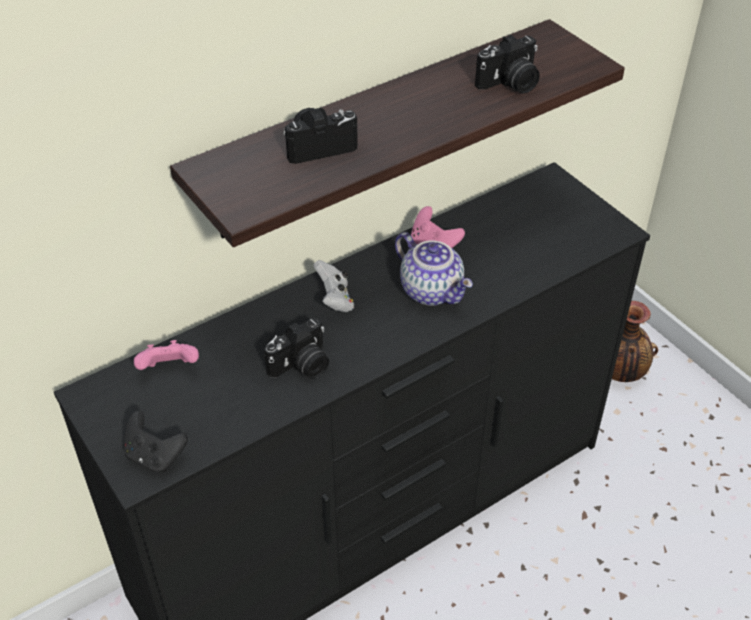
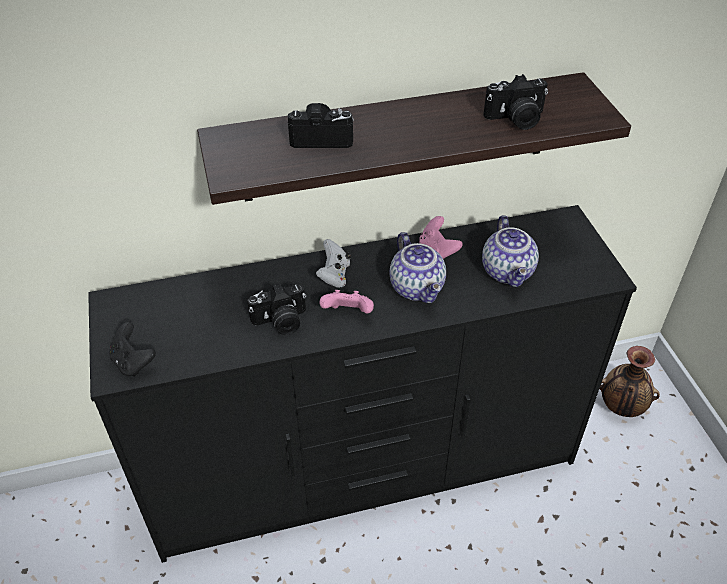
camera: 20 degrees right, 0 degrees up
pink game controller [134,340,199,370] -> pink game controller moved to [319,290,374,314]
none -> teapot [482,215,539,287]

